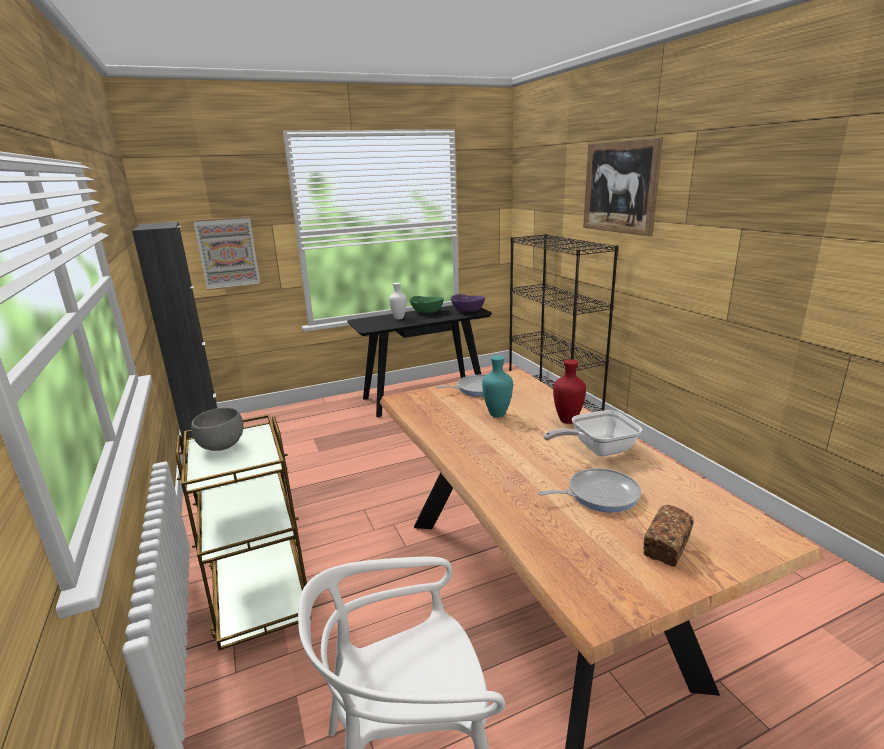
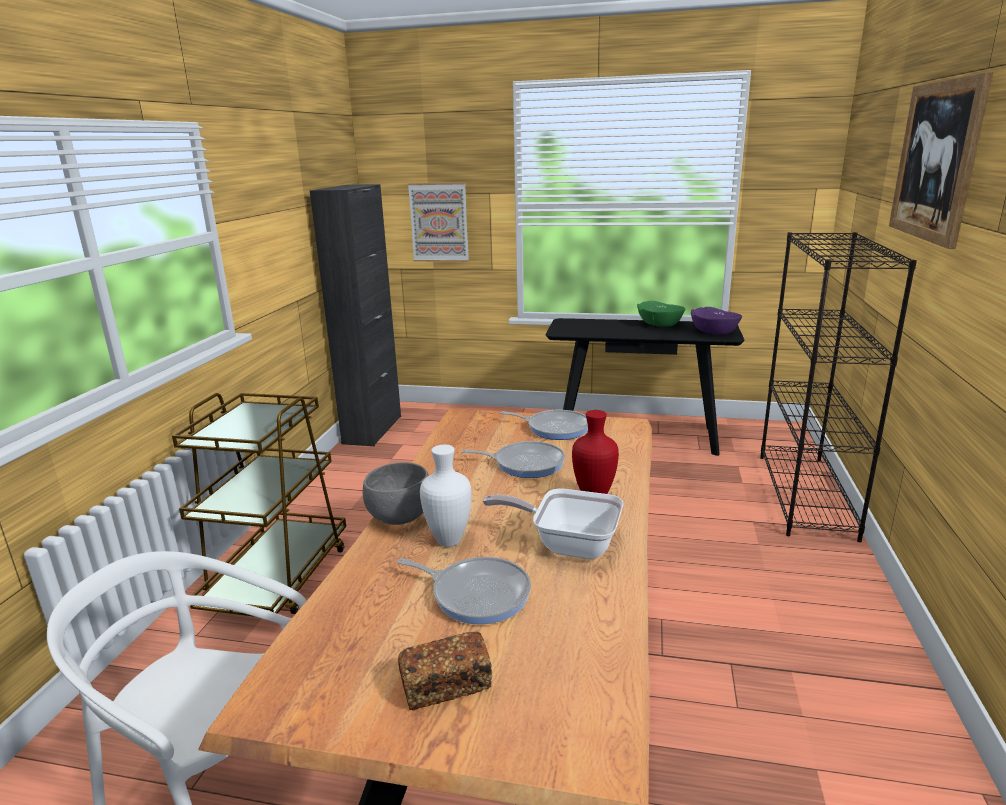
camera: 35 degrees right, 0 degrees up
grey bowl [191,407,244,451] -> grey bowl moved to [363,462,429,525]
white vase [389,283,407,319] -> white vase moved to [420,445,471,547]
turquoise vase [482,355,513,418] -> frying pan [461,441,565,478]

